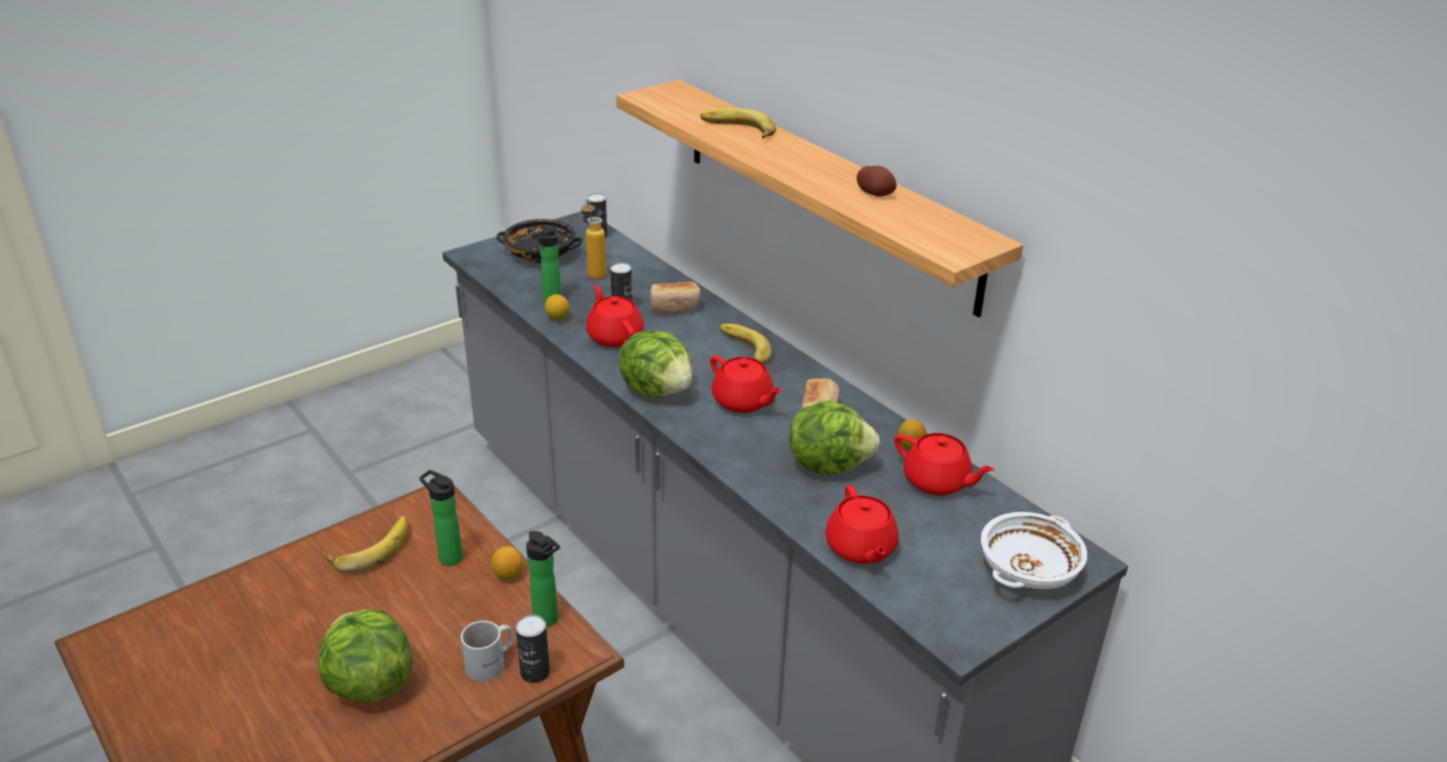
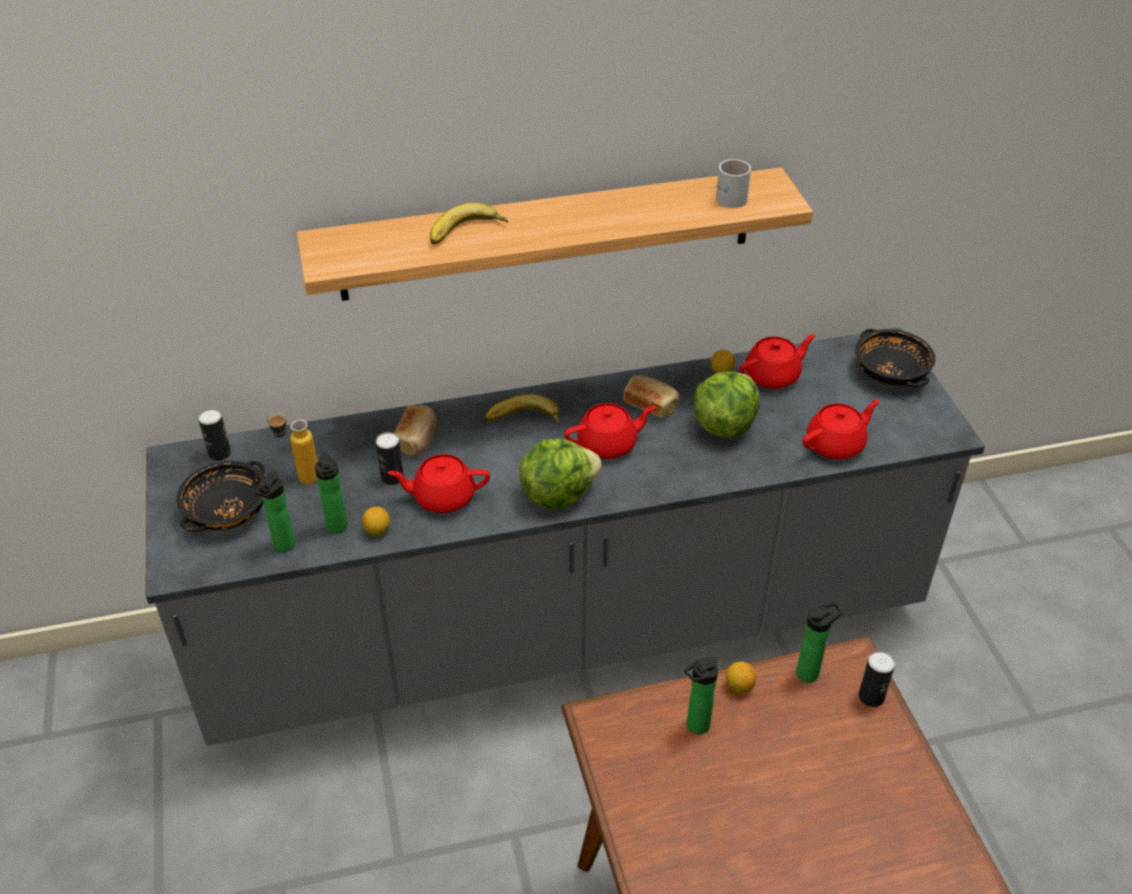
camera: 65 degrees left, 10 degrees up
lettuce [318,610,412,704] -> none
banana [322,516,408,573] -> none
white mug [461,621,513,682] -> white mug moved to [716,159,751,208]
red teapot [825,485,899,564] -> red teapot turned 45 degrees counterclockwise [803,399,880,460]
potato [857,166,897,197] -> none
white bowl [981,512,1087,590] -> black bowl [855,329,935,387]
none -> bottle [254,471,296,552]

